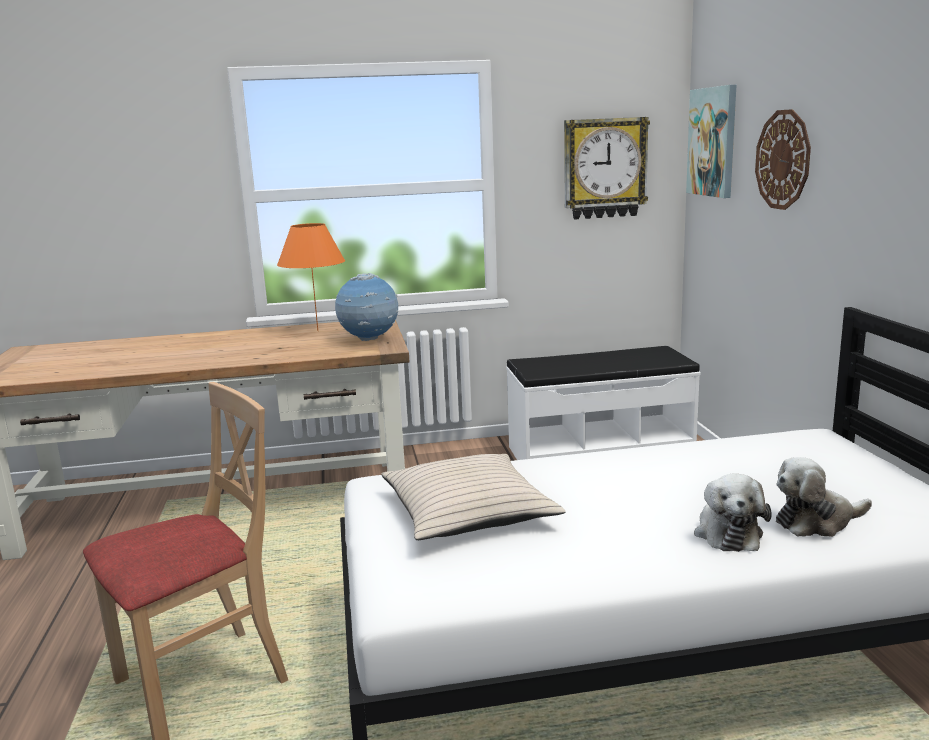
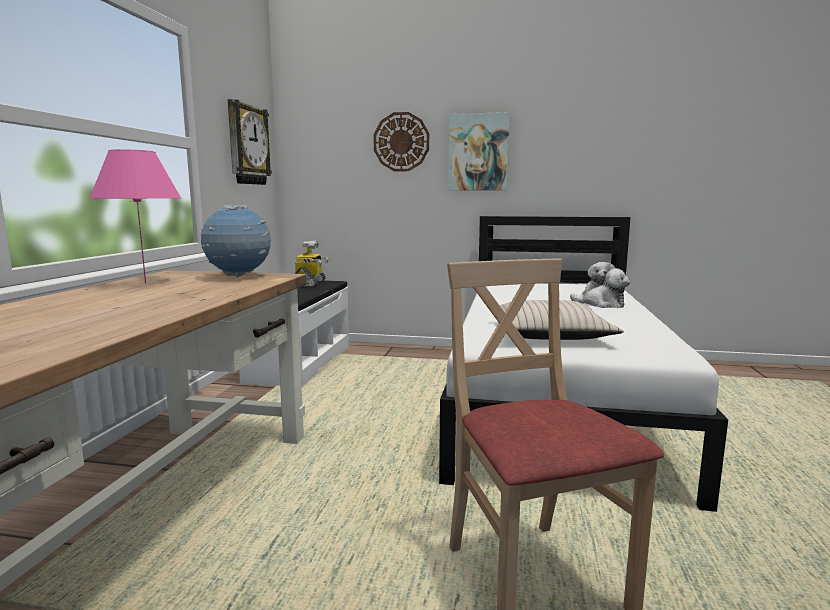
camera: 70 degrees left, 5 degrees down
orange table lamp [277,223,345,331] -> pink table lamp [89,149,181,284]
picture [686,85,736,198] -> picture moved to [448,112,510,191]
none -> toy robot [295,241,329,287]

